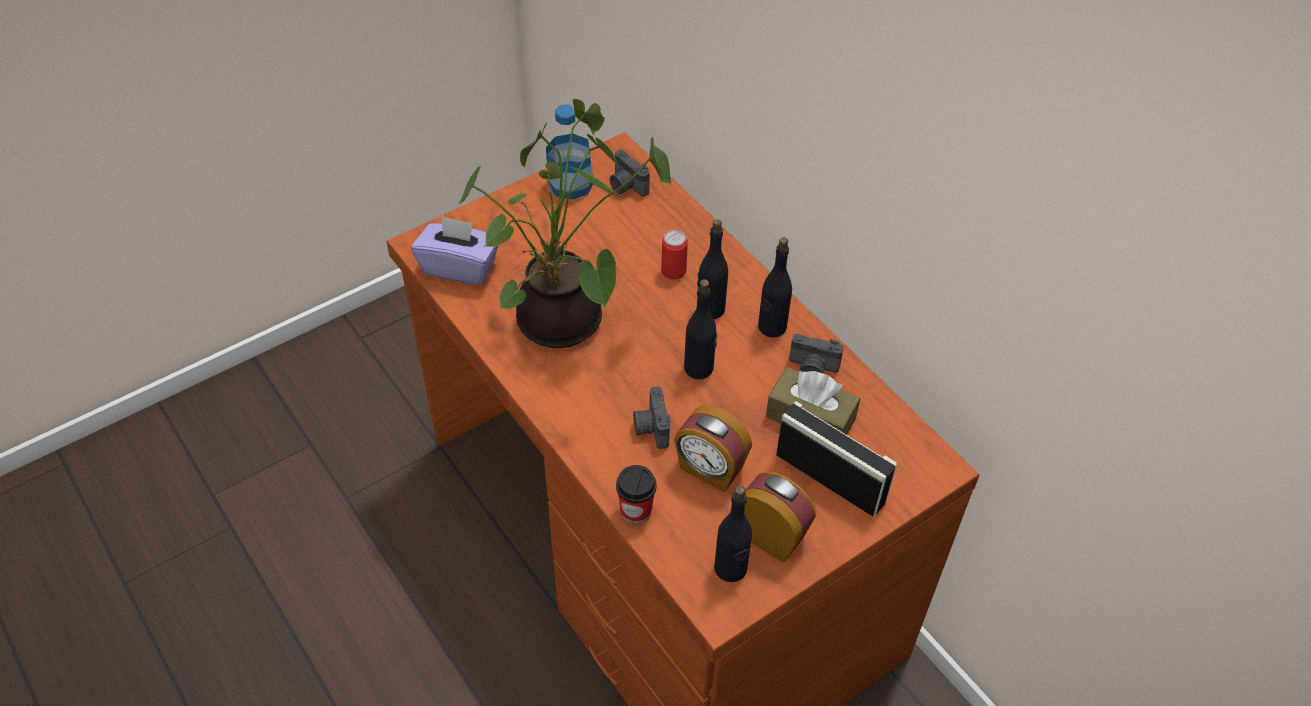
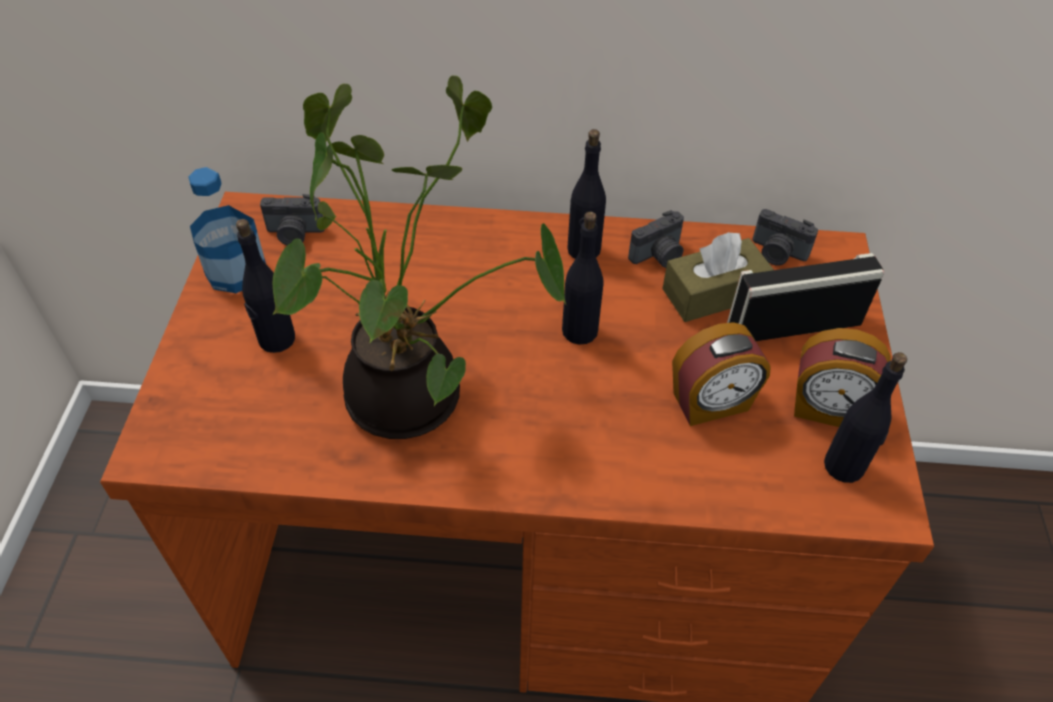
camera: 50 degrees left, 0 degrees up
purple tissue box [411,215,499,286] -> none
cup [616,465,657,524] -> none
camera [633,386,671,449] -> camera moved to [752,209,818,265]
can [661,230,688,279] -> none
black bottle [697,219,728,319] -> black bottle moved to [236,219,295,353]
alarm clock [744,471,816,563] -> alarm clock turned 150 degrees counterclockwise [794,328,891,427]

